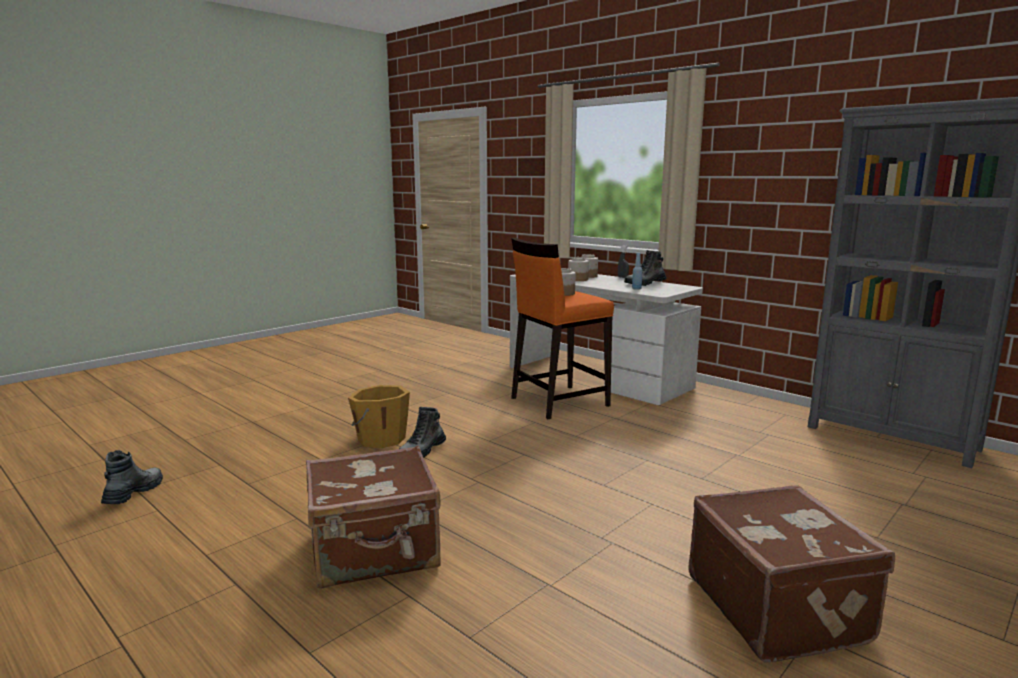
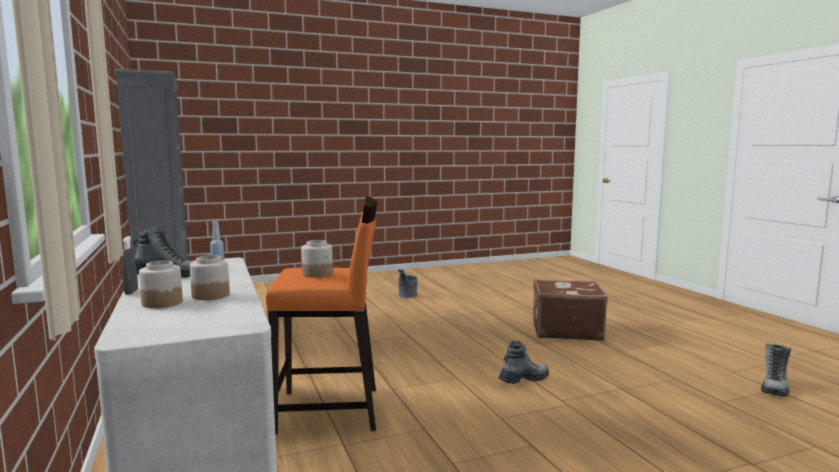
camera: 155 degrees left, 5 degrees down
orange bucket [348,385,410,448] -> none
brown suitcase [688,485,895,662] -> grey bucket [397,268,417,298]

